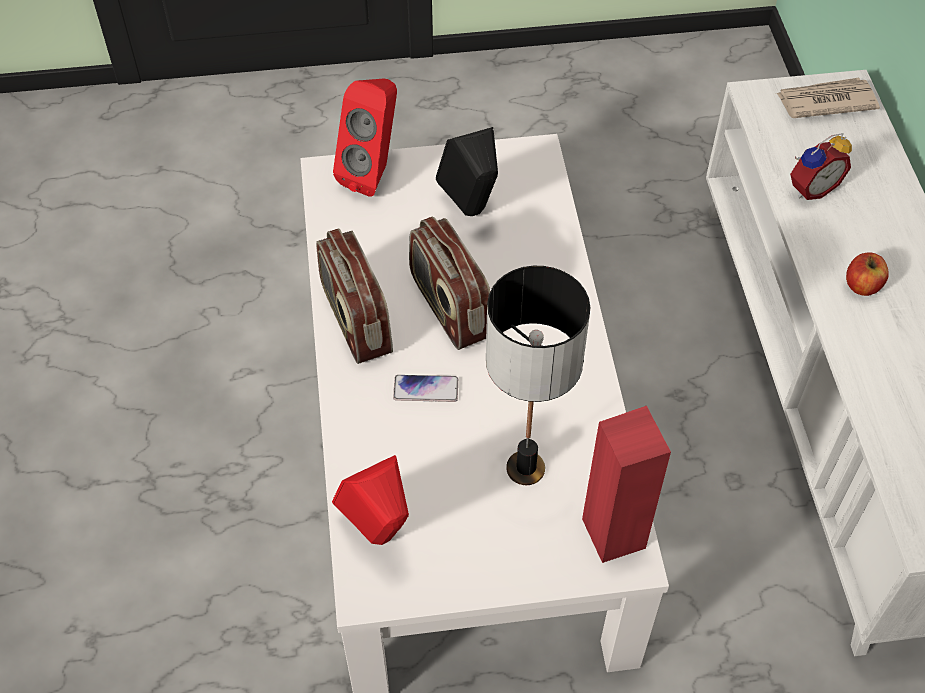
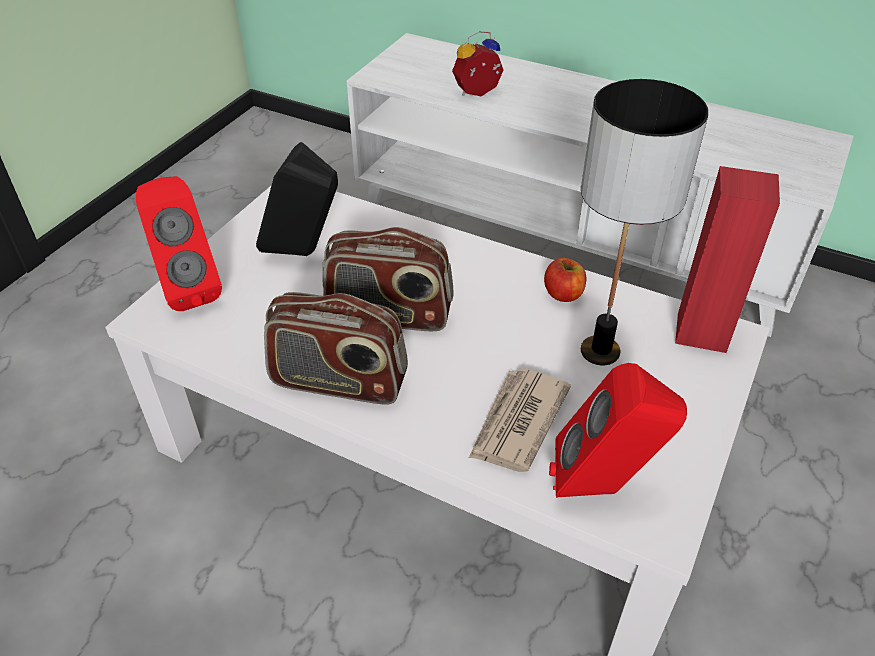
camera: 55 degrees left, 10 degrees down
phone [393,375,458,402] -> none
newspaper [776,78,880,118] -> newspaper moved to [469,368,571,472]
alarm clock [790,133,852,200] -> alarm clock turned 120 degrees counterclockwise [452,31,504,96]
apple [846,252,889,296] -> apple moved to [544,258,586,302]

